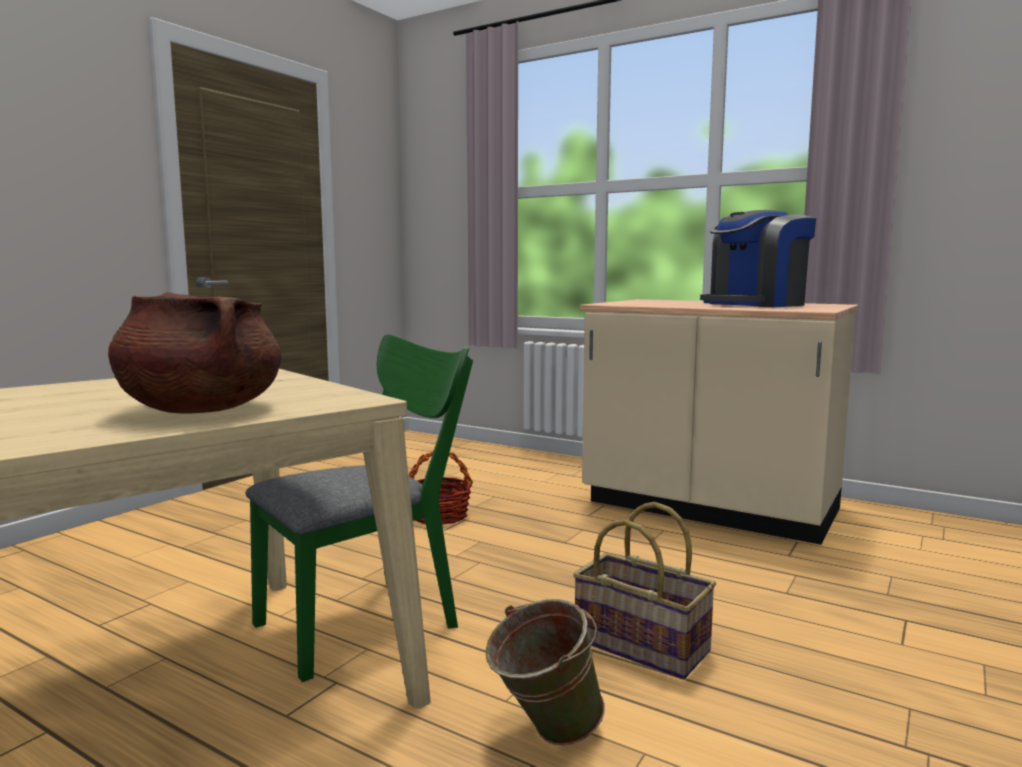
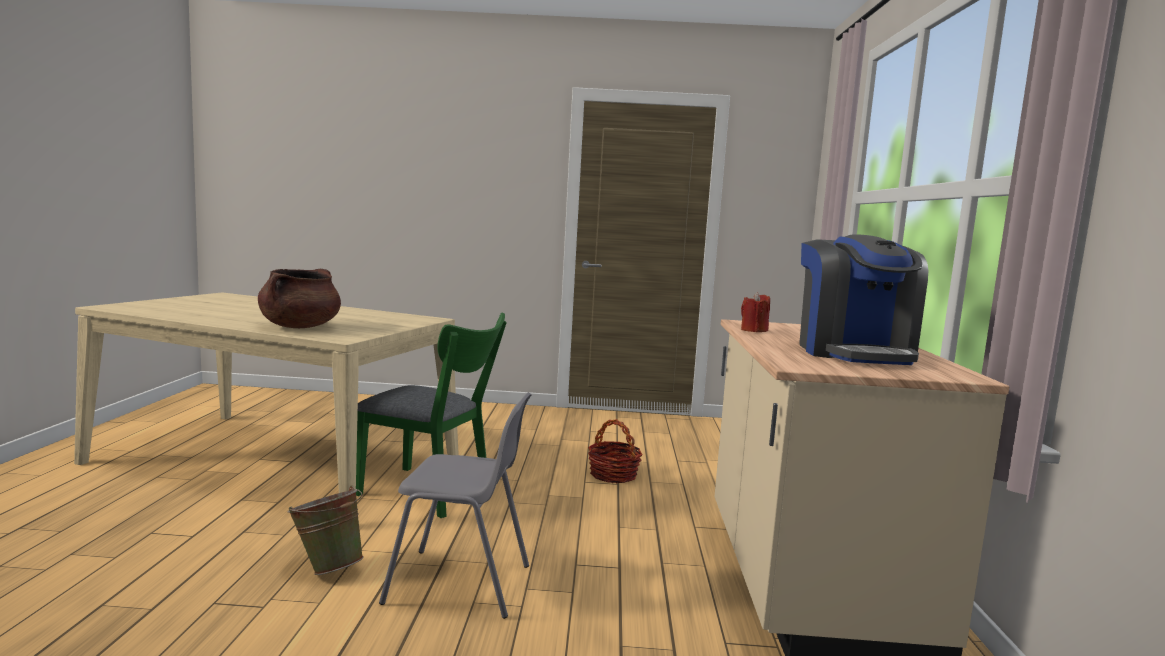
camera: 60 degrees right, 0 degrees up
basket [573,502,716,679] -> grey chair [379,393,532,619]
coffee machine [700,210,817,307] -> coffee machine turned 120 degrees counterclockwise [799,234,928,365]
none -> red candle [741,292,770,332]

